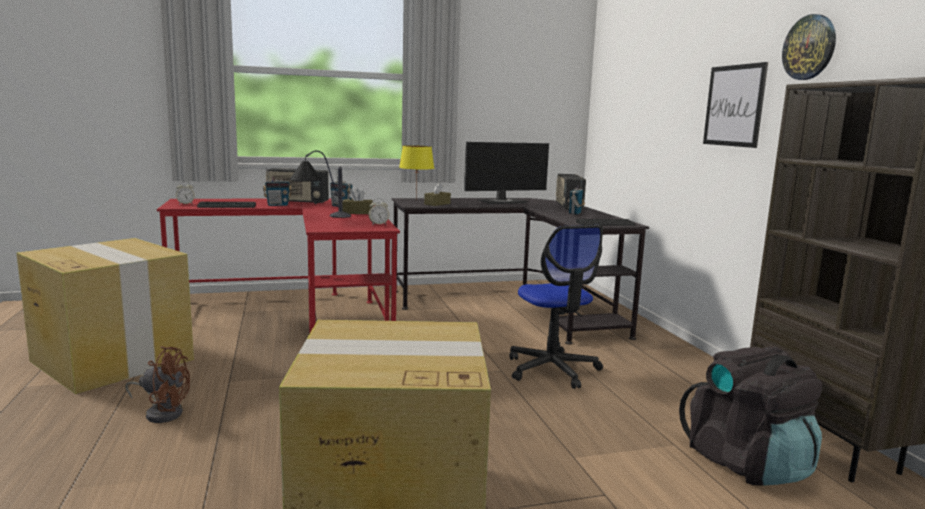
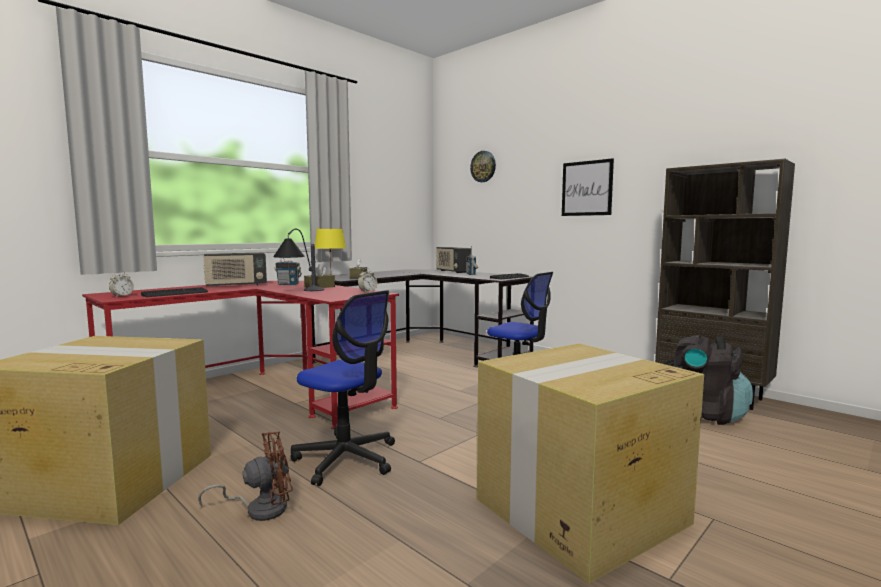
camera: 30 degrees left, 5 degrees down
radio [263,168,292,206] -> none
monitor [464,142,549,204] -> none
wall clock [782,14,836,80] -> wall clock moved to [470,151,496,182]
none -> office chair [290,290,395,486]

